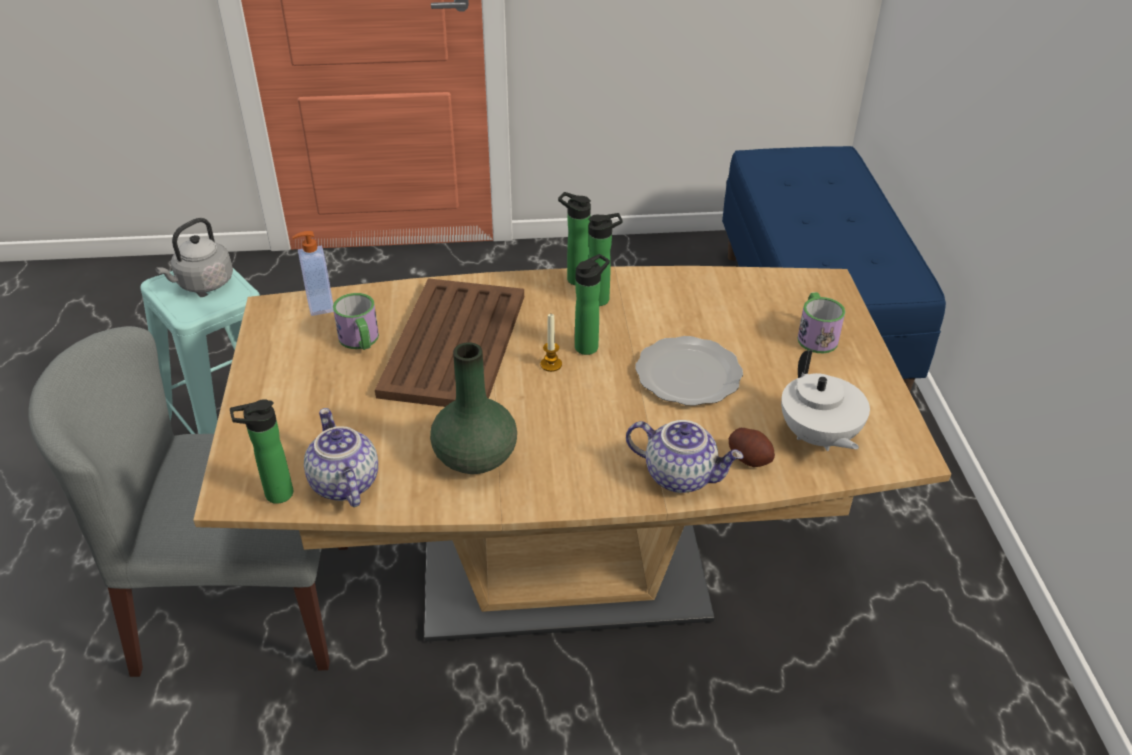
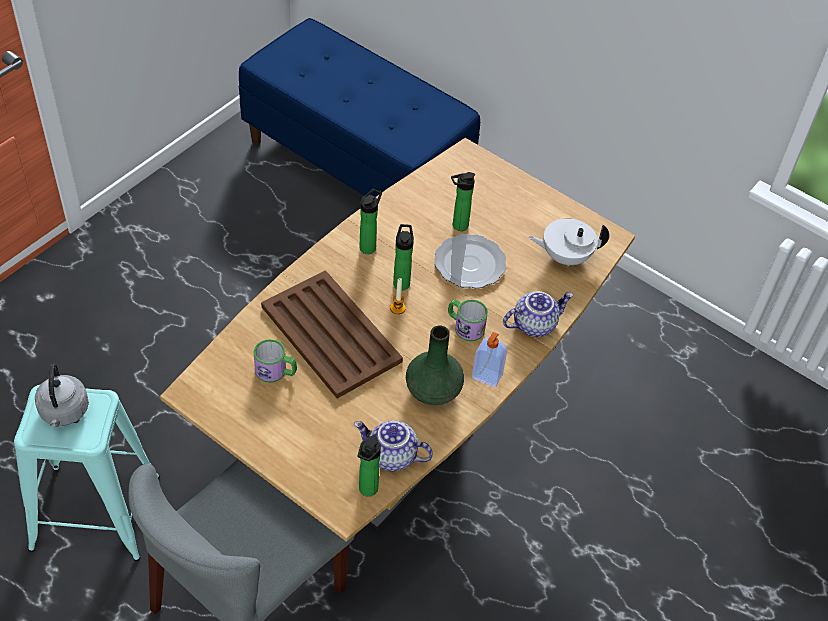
camera: 50 degrees left, 10 degrees up
soap dispenser [292,231,334,316] -> soap dispenser moved to [472,332,507,388]
bottle [558,192,591,285] -> bottle moved to [451,172,475,231]
potato [729,428,775,467] -> none
white teapot [781,350,870,451] -> white teapot turned 150 degrees clockwise [528,218,609,267]
mug [798,292,845,353] -> mug moved to [448,299,488,341]

